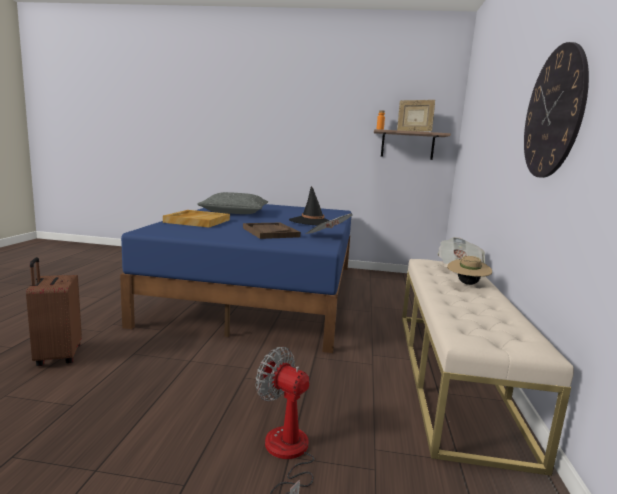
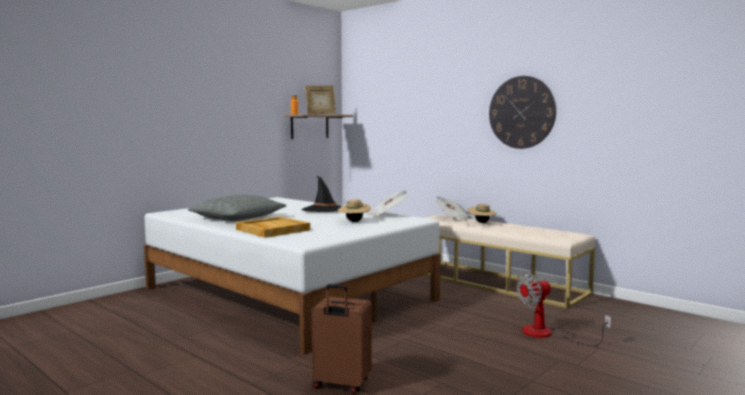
camera: 55 degrees left, 5 degrees down
blue bed [120,204,351,353] -> white bed [144,197,441,355]
brown tray [243,223,301,239] -> beige hat [338,199,371,222]

